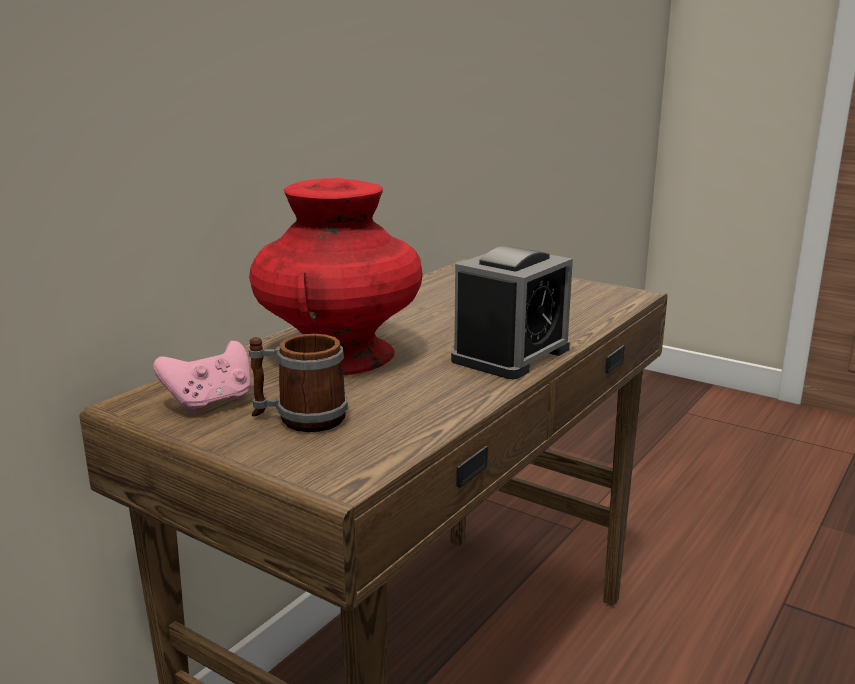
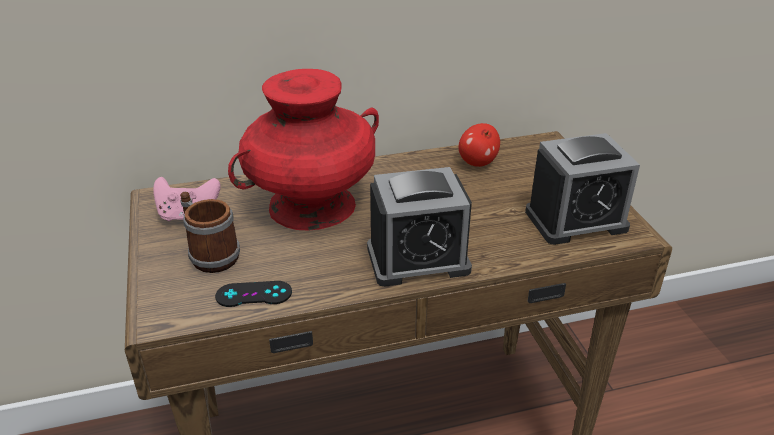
camera: 40 degrees right, 15 degrees up
none -> black game controller [215,281,292,307]
none -> apple [459,123,500,167]
none -> alarm clock [525,133,640,245]

